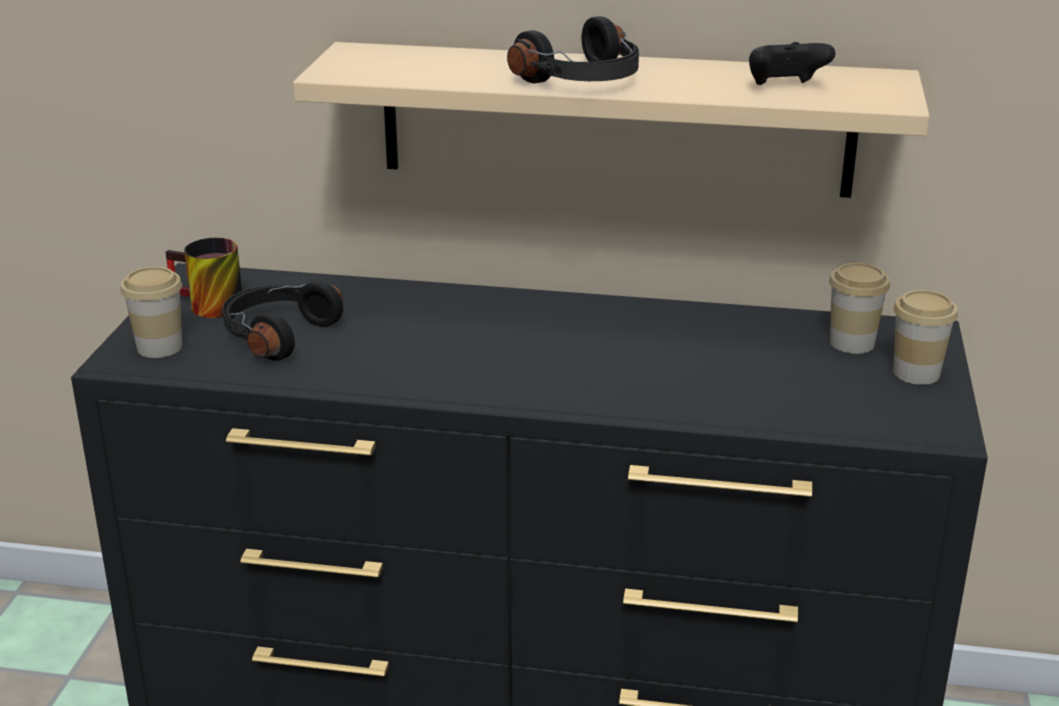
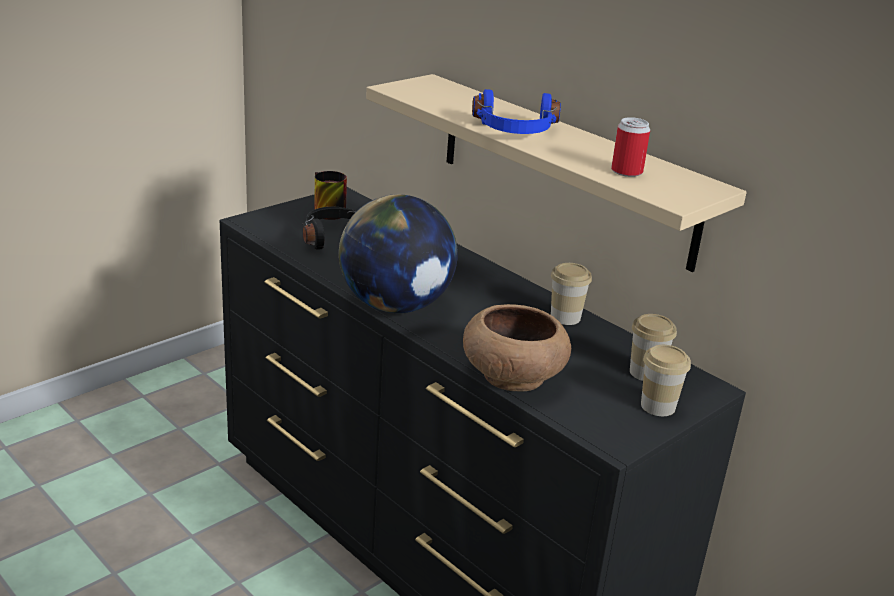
camera: 35 degrees right, 0 degrees up
cup [120,266,182,358] -> cup moved to [551,263,592,325]
black headphones [507,16,639,84] -> blue headphones [472,89,561,134]
black game controller [749,42,835,85] -> can [611,117,650,177]
none -> globe [339,194,458,313]
none -> brown bowl [463,304,571,392]

